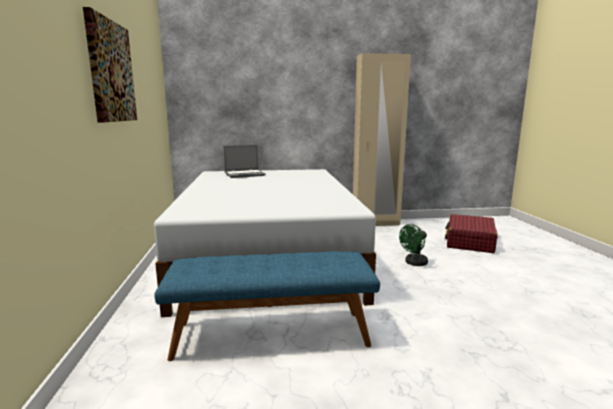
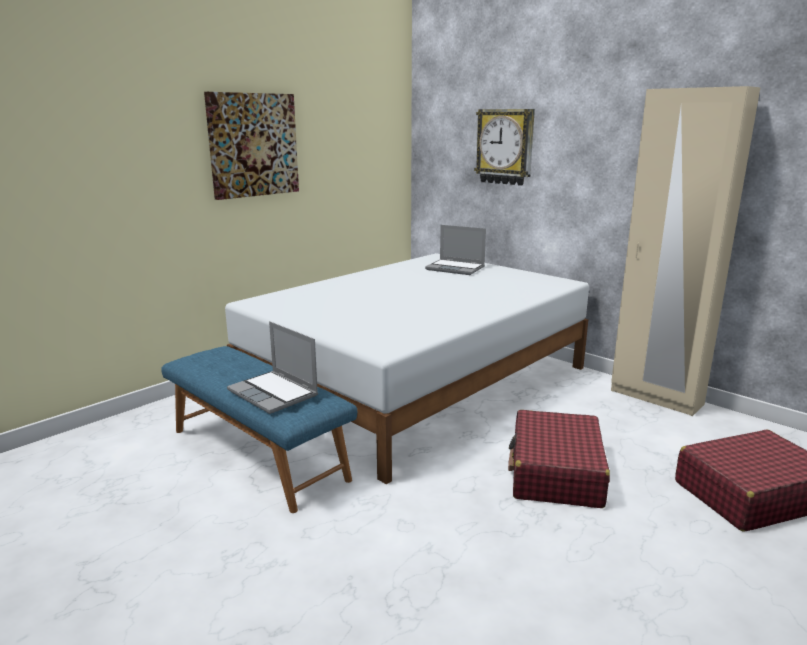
camera: 50 degrees right, 5 degrees up
green fan [399,224,428,266] -> red suitcase [508,410,610,508]
none -> laptop [227,321,318,414]
none -> wall clock [474,109,535,186]

